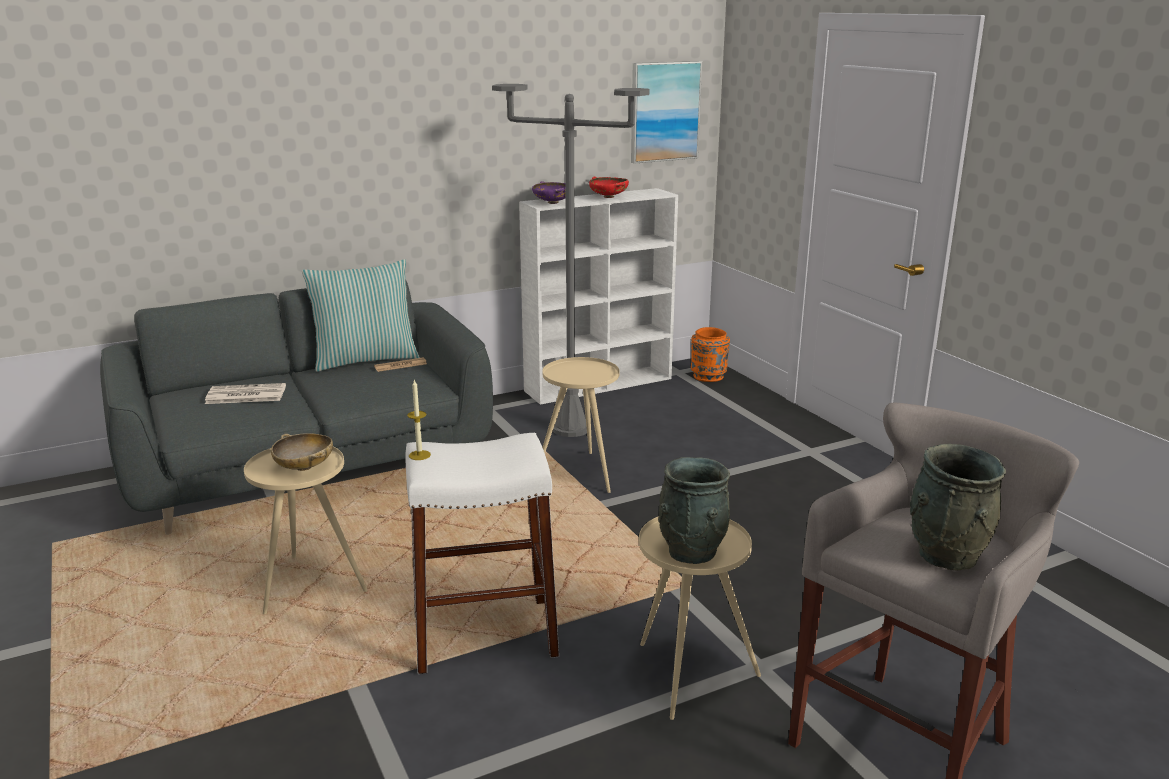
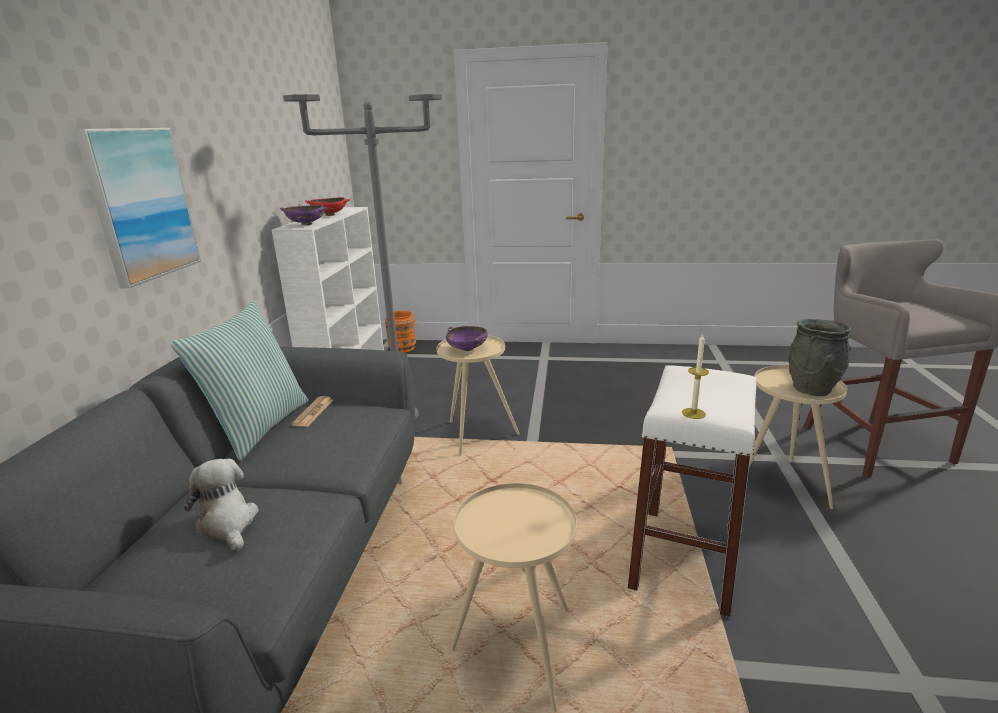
camera: 55 degrees left, 0 degrees up
newspaper [205,383,286,404] -> plush toy [184,459,259,551]
beige bowl [271,433,333,471] -> none
picture [631,61,702,164] -> picture moved to [74,128,201,288]
grey vase [910,444,1006,571] -> none
none -> purple bowl [446,326,488,351]

